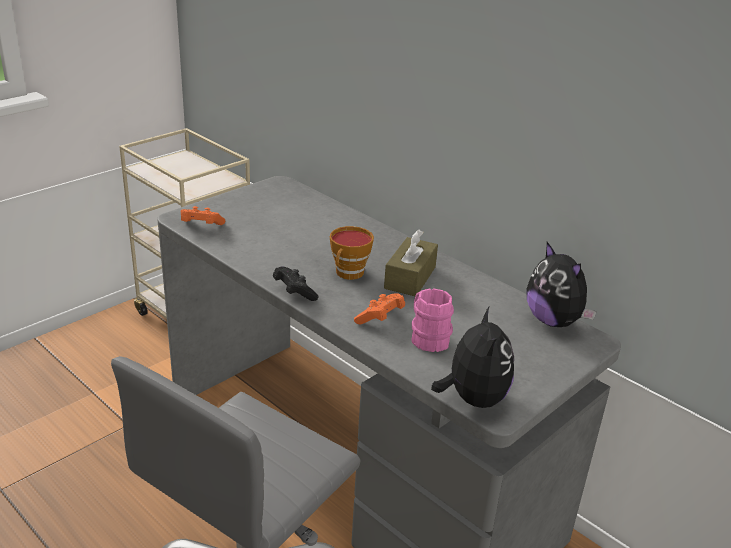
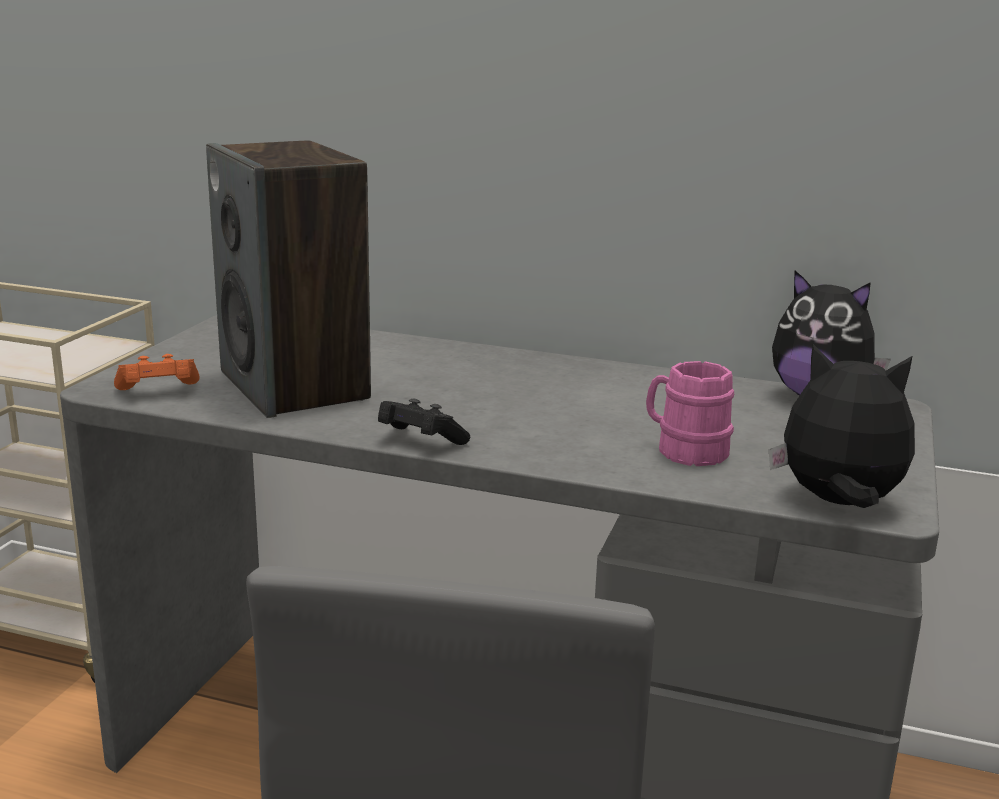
camera: 25 degrees left, 10 degrees down
cup [330,226,374,280] -> none
orange game controller [354,293,405,324] -> none
brown tissue box [384,229,438,296] -> none
plush toy [431,307,514,408] -> plush toy turned 45 degrees counterclockwise [769,344,915,508]
none -> speaker [206,140,371,418]

